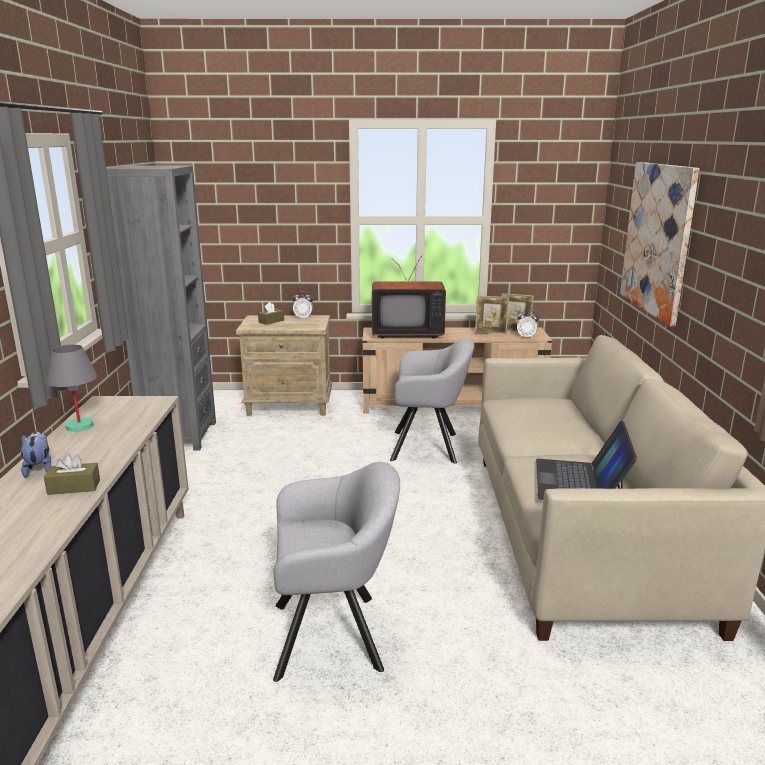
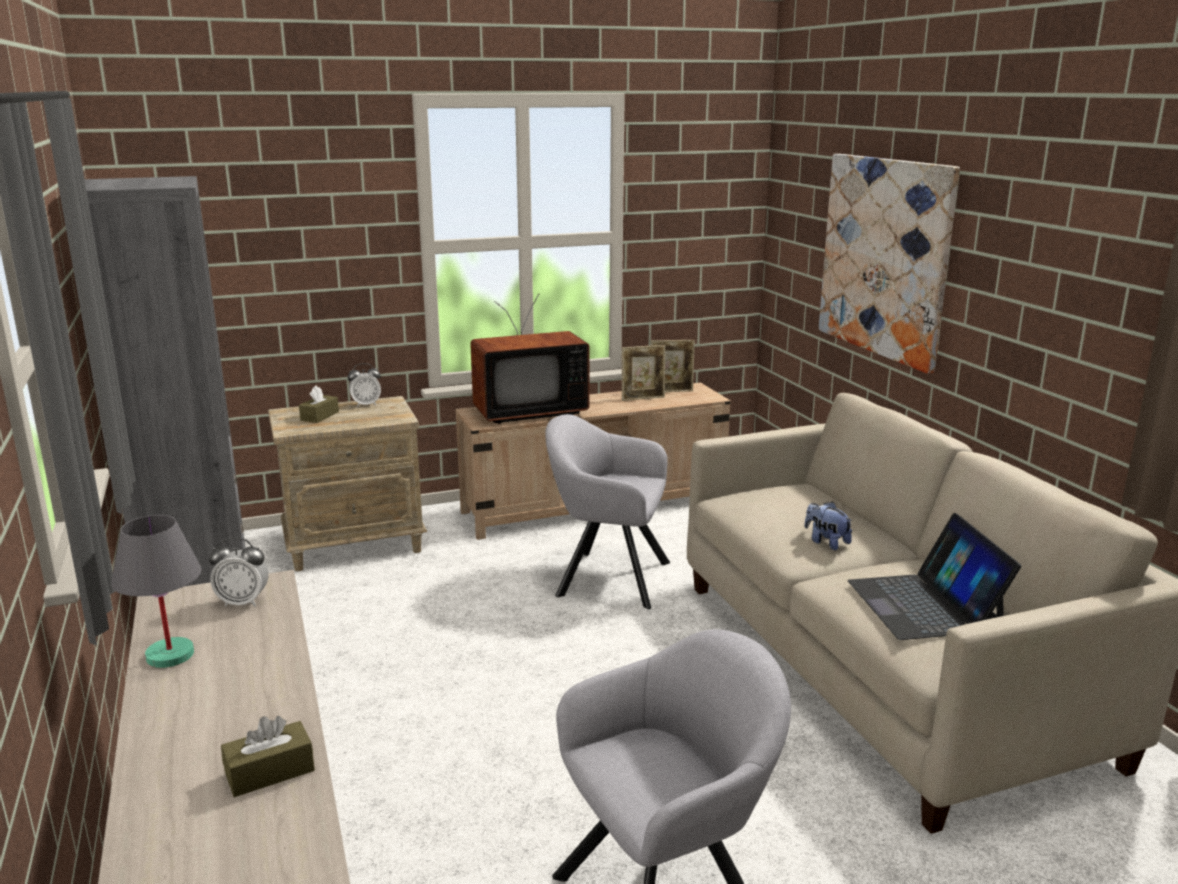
camera: 20 degrees left, 0 degrees up
plush toy [21,431,51,477] -> plush toy moved to [805,502,853,550]
grey armchair [390,338,474,464] -> grey armchair turned 150 degrees counterclockwise [545,414,670,609]
alarm clock [517,310,539,339] -> alarm clock moved to [209,538,269,607]

